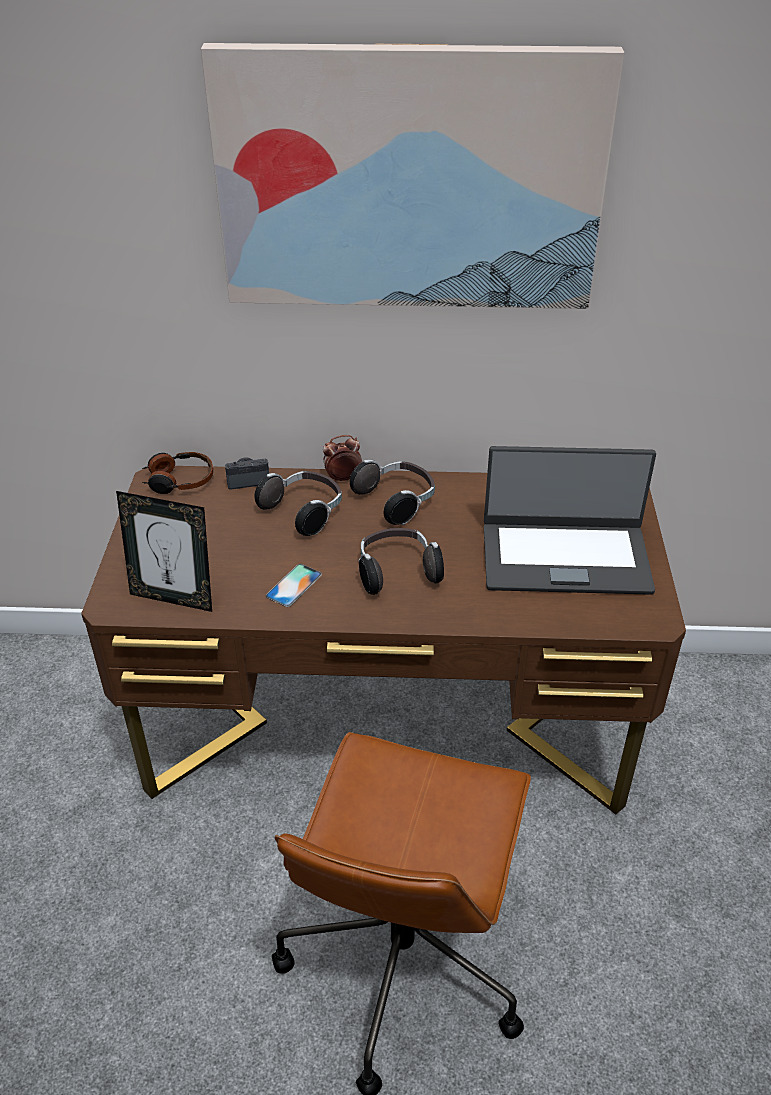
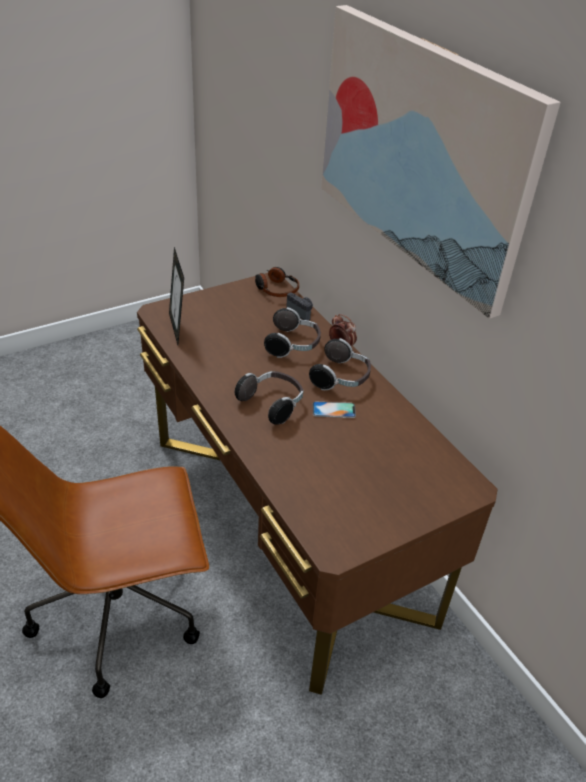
camera: 55 degrees right, 0 degrees up
phone [266,564,322,607] -> phone moved to [313,402,356,418]
laptop [484,446,656,595] -> none

